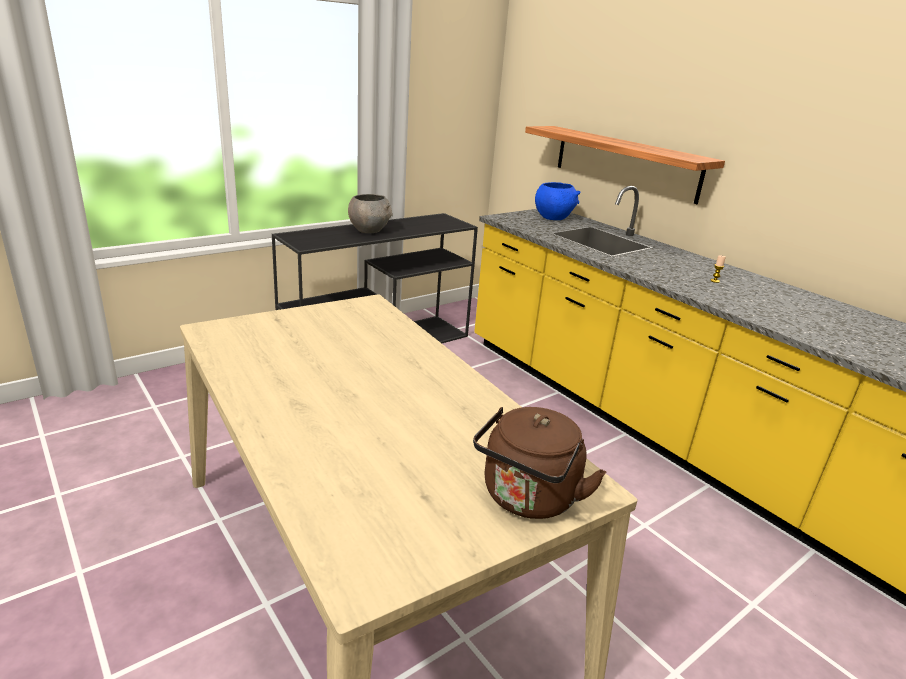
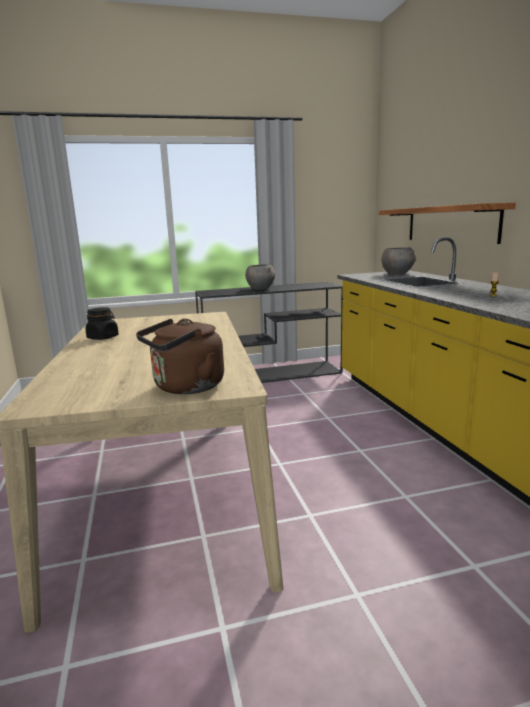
camera: 25 degrees right, 10 degrees down
blue bowl [535,182,580,220] -> grey bowl [381,247,416,275]
none -> black jar [85,307,119,340]

